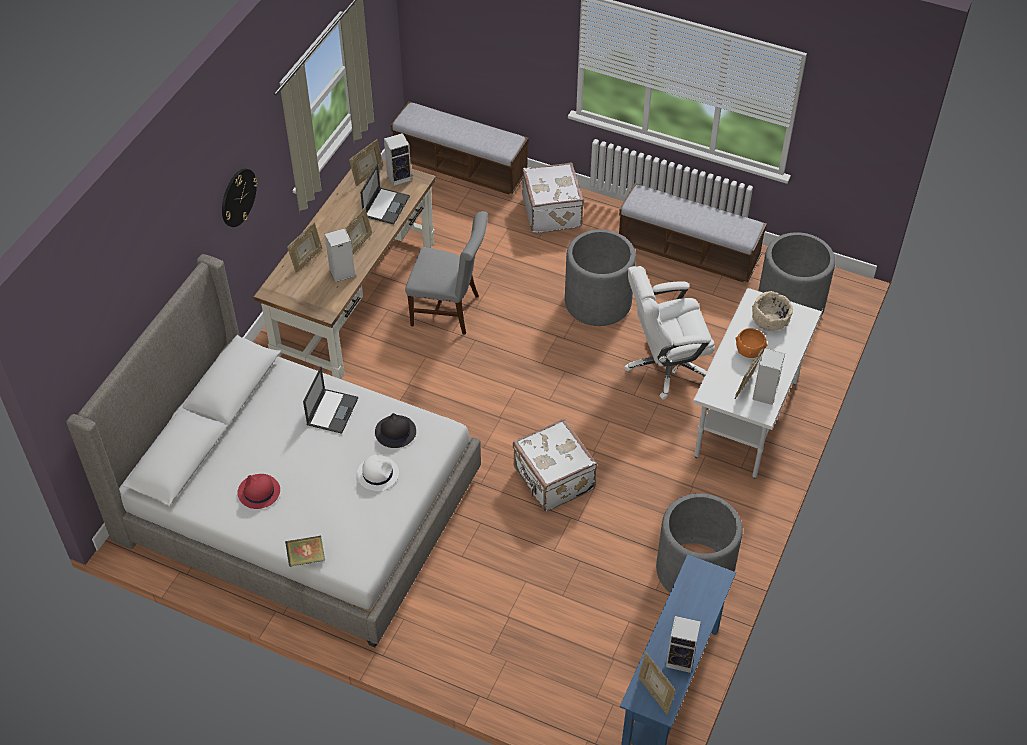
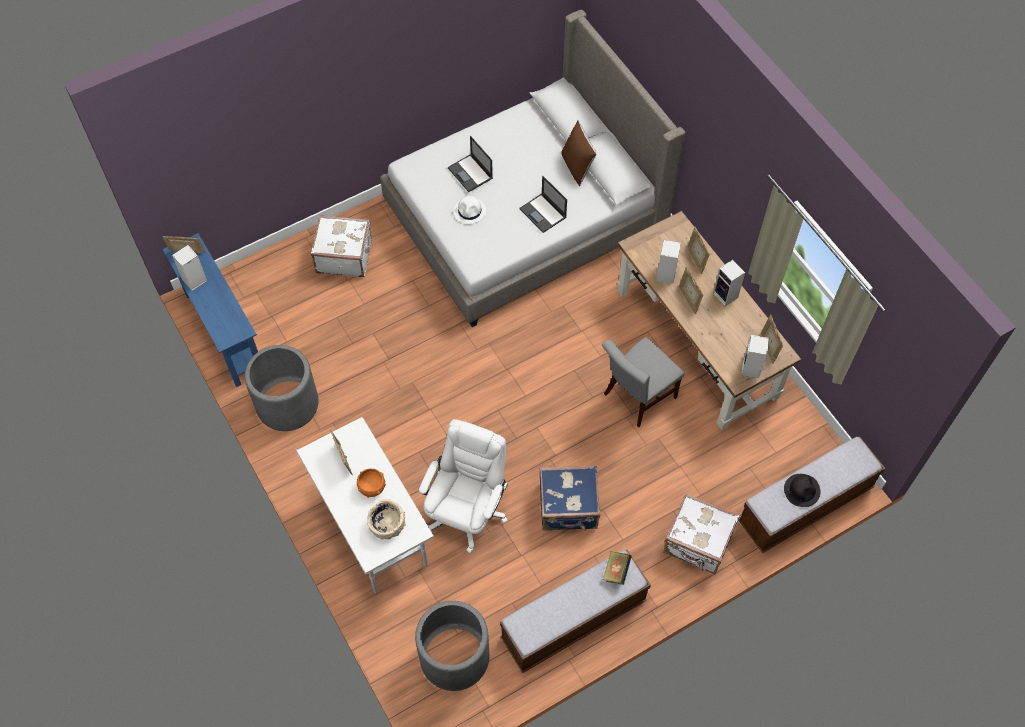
camera: 125 degrees right, 10 degrees up
wall clock [222,169,258,227] -> none
red hat [237,474,280,509] -> none
book [285,536,325,567] -> book moved to [603,551,632,585]
laptop [360,164,410,225] -> laptop moved to [448,136,493,192]
black hat [375,413,416,448] -> black hat moved to [784,474,820,507]
white suitcase [513,419,597,511] -> white suitcase moved to [311,215,372,277]
grey planter [565,230,636,326] -> blue suitcase [540,466,600,531]
speaker [752,348,785,405] -> speaker moved to [713,260,745,306]
none -> brown pillow [562,120,597,186]

